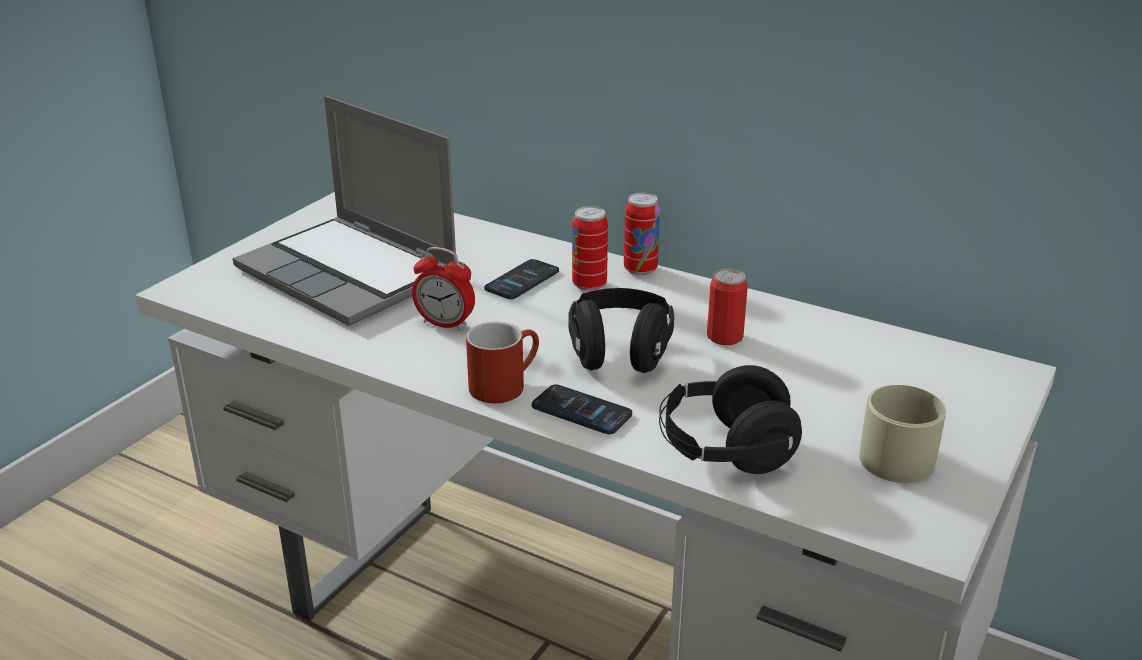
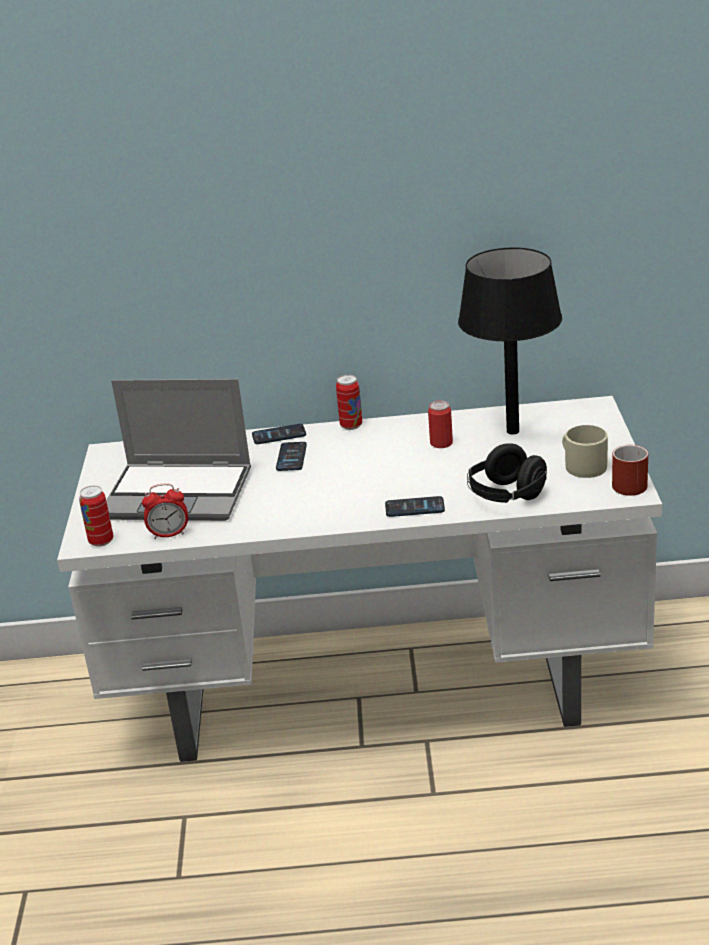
camera: 30 degrees left, 0 degrees up
alarm clock [412,247,475,331] -> alarm clock moved to [142,483,188,539]
red mug [466,322,539,403] -> red mug moved to [612,445,648,496]
black headphones [568,288,674,373] -> none
can [572,206,608,291] -> can moved to [79,485,113,547]
none -> phone [252,424,306,444]
none -> black table lamp [458,247,562,435]

